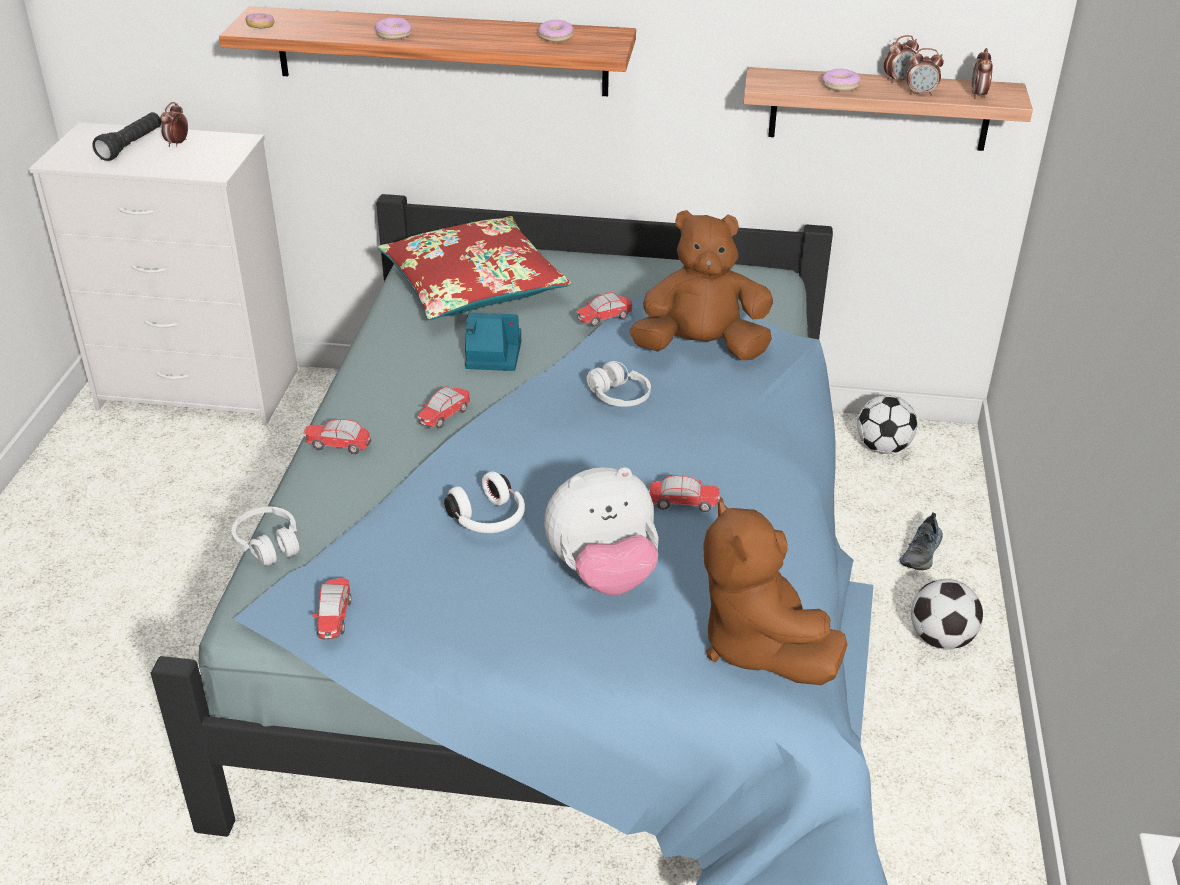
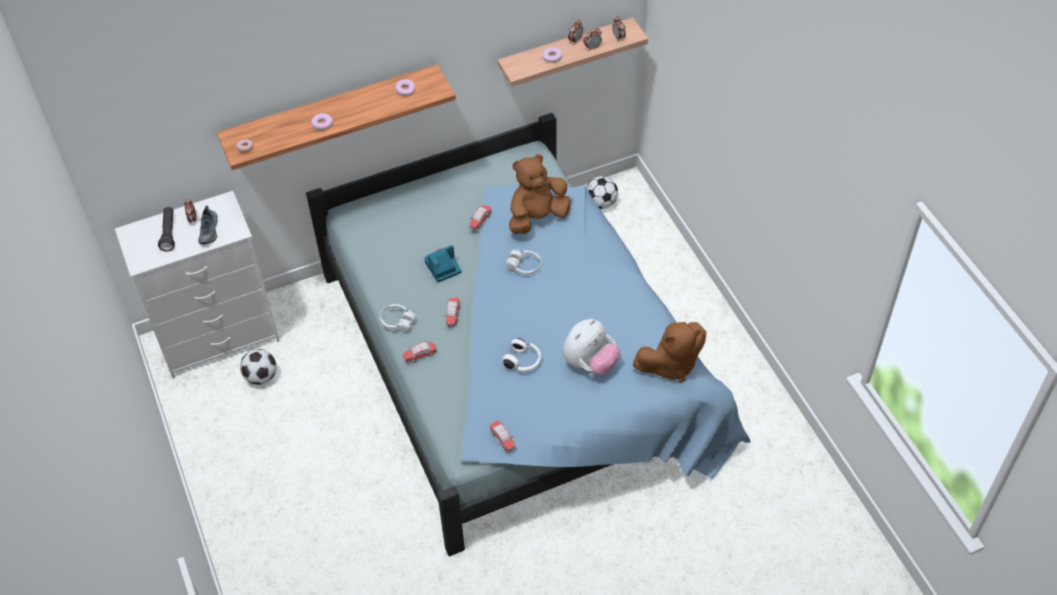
camera: 30 degrees left, 15 degrees up
white headphones [232,507,299,566] -> white headphones moved to [380,304,416,332]
red pillow [378,216,571,320] -> none
toy car [649,475,720,512] -> none
brown plush toy [703,497,848,685] -> brown plush toy turned 60 degrees counterclockwise [633,322,706,382]
shoe [900,512,943,570] -> shoe moved to [198,206,218,244]
football [911,579,983,650] -> football moved to [240,349,277,385]

